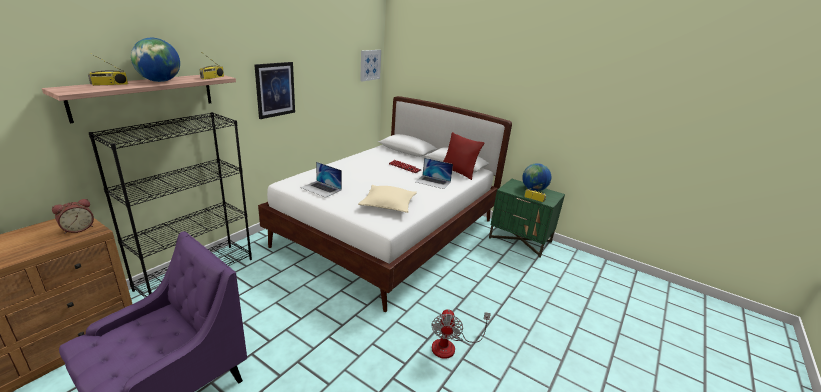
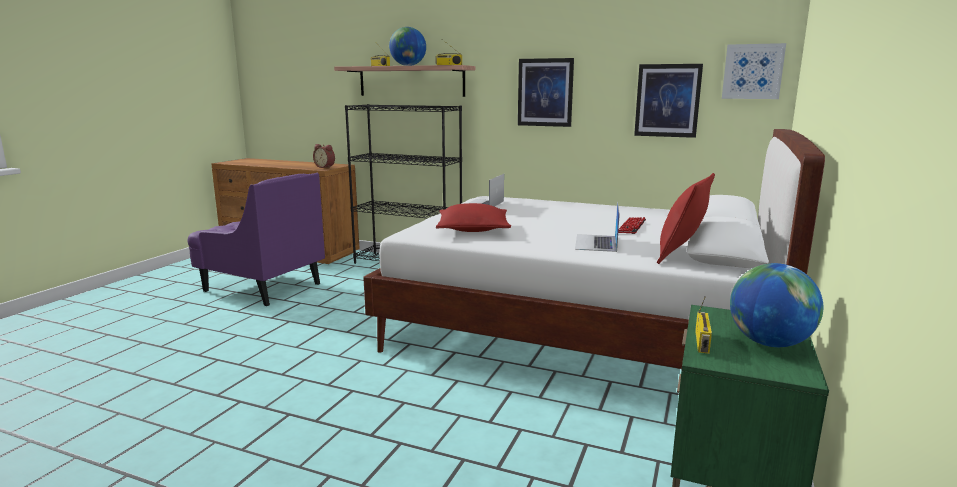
camera: 80 degrees right, 10 degrees down
beige pillow [358,185,417,213] -> red pillow [436,203,511,232]
fan [431,309,491,359] -> none
none -> picture [634,64,703,138]

